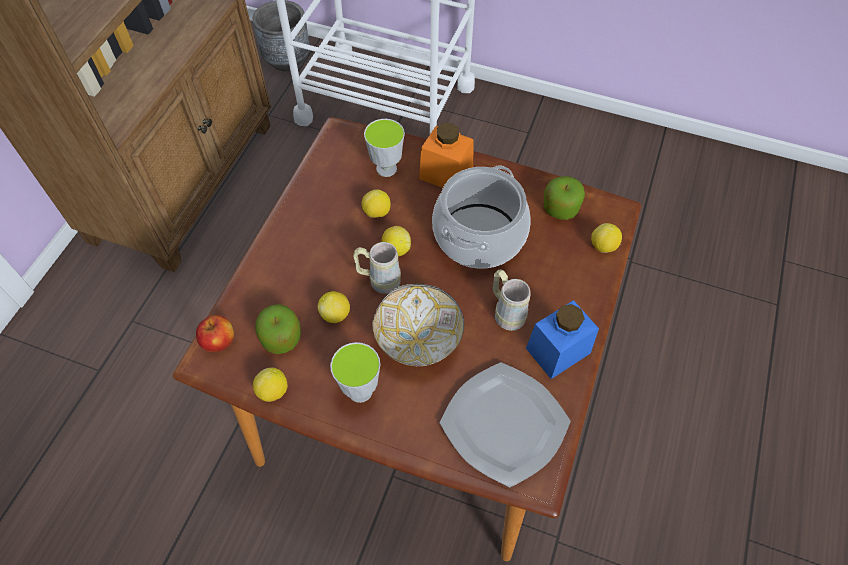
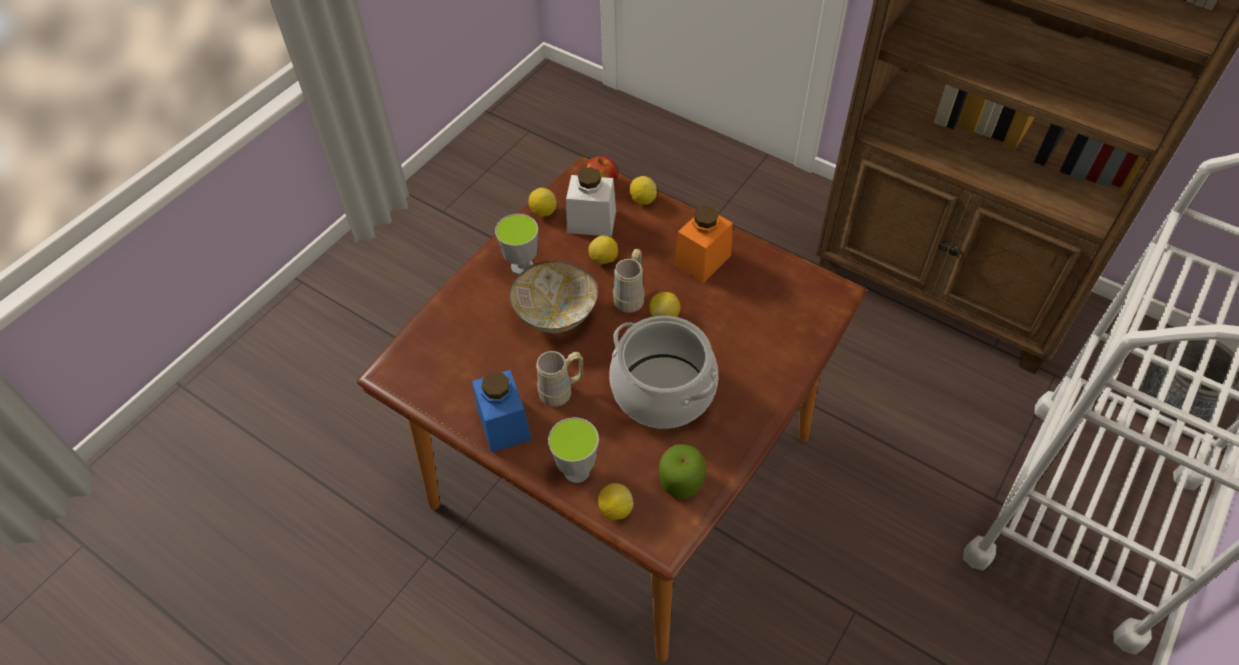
camera: 105 degrees right, 5 degrees down
apple [255,304,301,354] -> white jar [566,167,616,237]
lemon [361,189,391,218] -> lemon moved to [629,176,657,205]
cup [364,119,405,177] -> cup moved to [548,417,599,483]
orange jar [419,123,474,188] -> orange jar moved to [674,206,733,283]
plate [439,362,571,487] -> none

